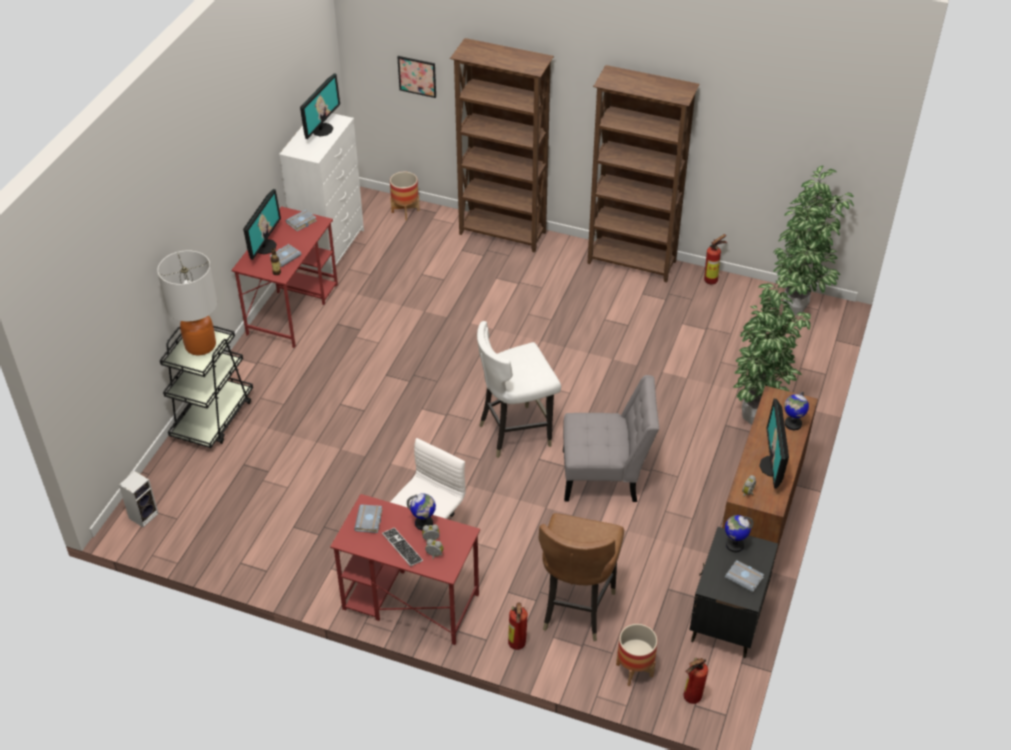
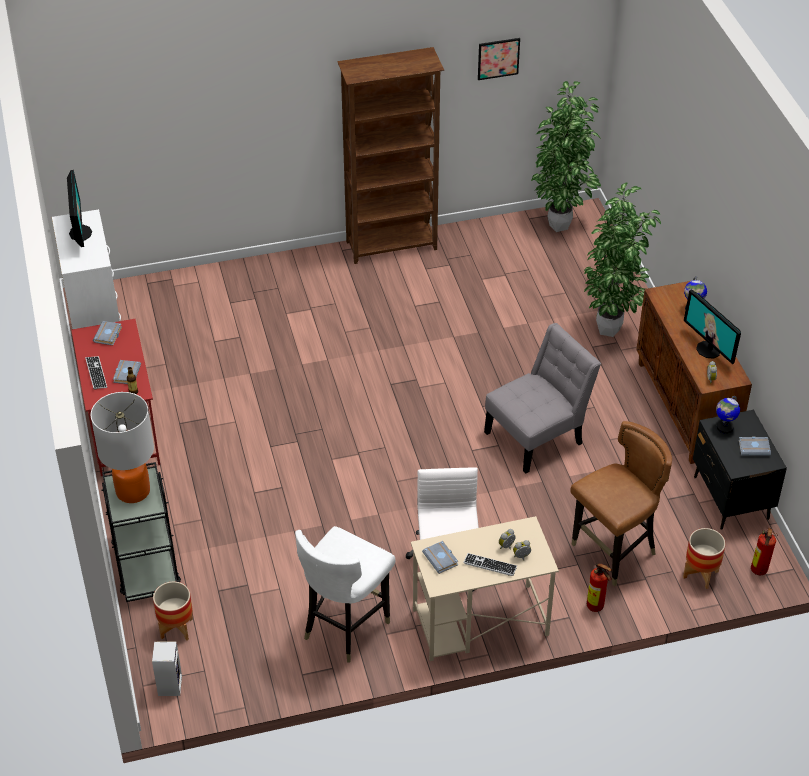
camera: 35 degrees left, 0 degrees up
monitor [243,189,281,260] -> keyboard [85,356,107,390]
red desk [330,494,480,645] -> beige desk [411,516,559,661]
planter [390,172,420,220] -> planter moved to [153,582,193,641]
picture [397,56,436,98] -> picture moved to [478,38,520,80]
globe [407,494,436,530] -> none
brown bookcase [450,38,554,252] -> none
white chair [477,321,561,458] -> white chair moved to [295,526,396,663]
brown chair [539,513,624,641] -> brown chair turned 105 degrees counterclockwise [570,421,672,587]
fire extinguisher [704,234,727,284] -> none

